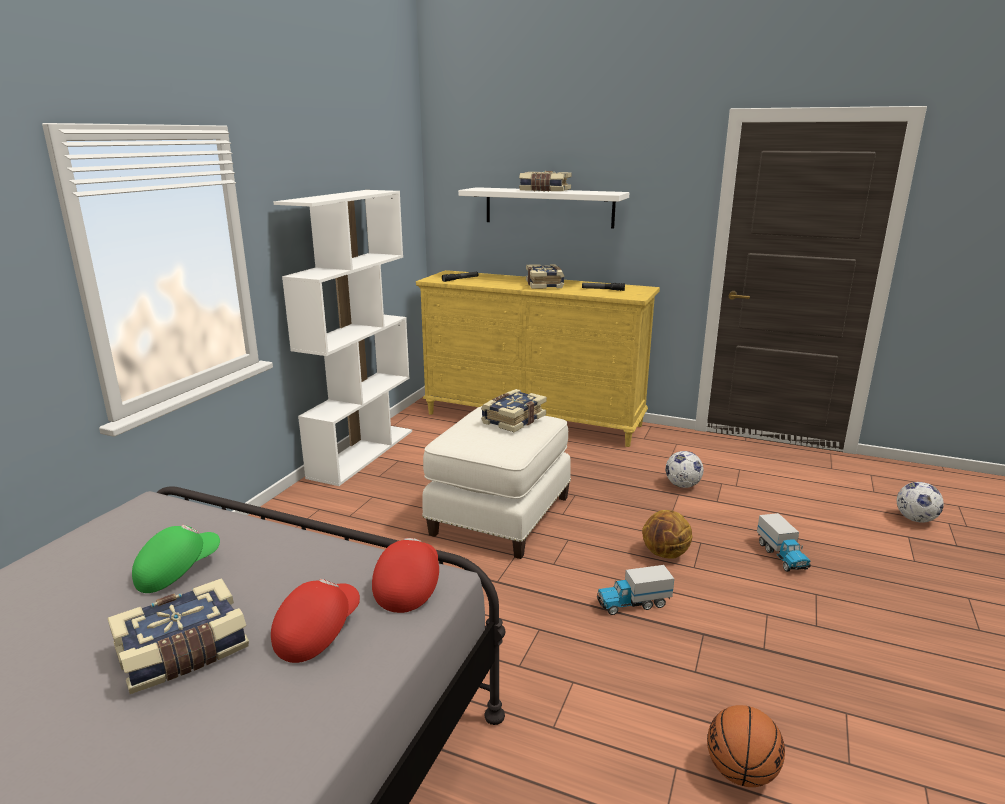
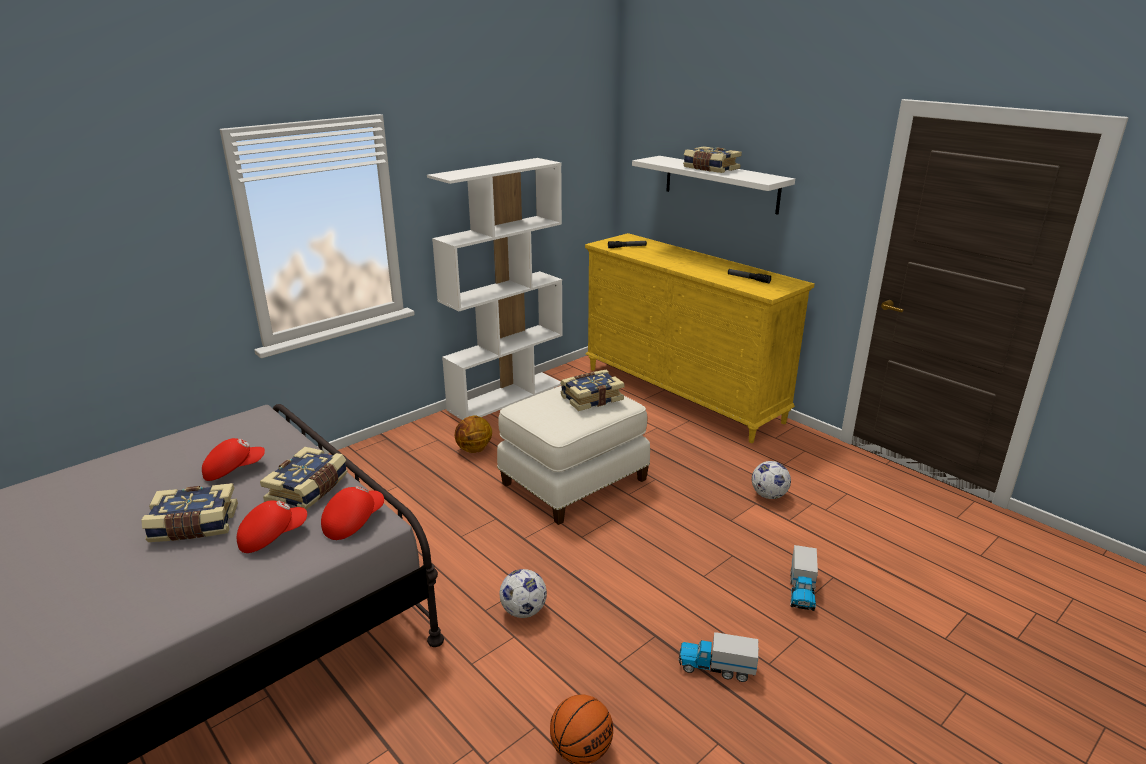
camera: 25 degrees right, 5 degrees up
green cap [132,525,220,593] -> red cap [202,438,265,481]
book [526,264,564,289] -> book moved to [260,447,348,509]
toy truck [597,565,674,615] -> toy truck moved to [679,632,759,682]
basketball [642,510,692,559] -> basketball moved to [455,415,492,453]
football [897,482,944,523] -> football moved to [500,569,547,618]

